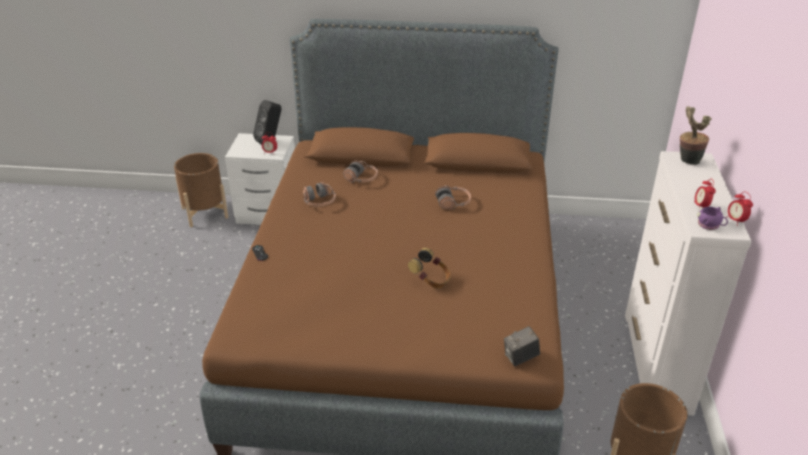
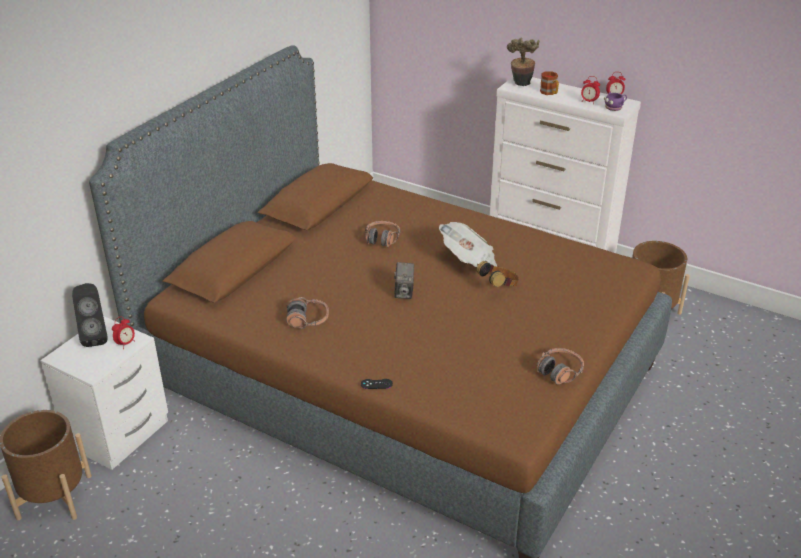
camera: 65 degrees left, 0 degrees up
headphones [343,161,378,183] -> headphones moved to [537,348,584,385]
camera [504,326,540,366] -> camera moved to [394,262,414,299]
none -> newspaper [439,222,497,267]
none -> mug [540,71,559,95]

